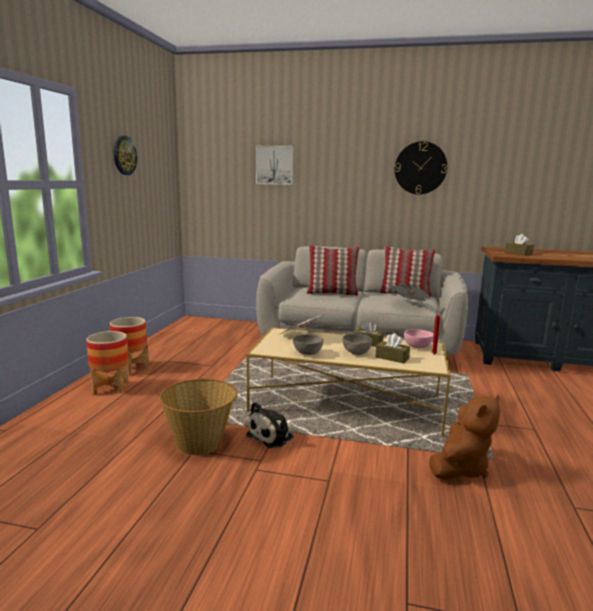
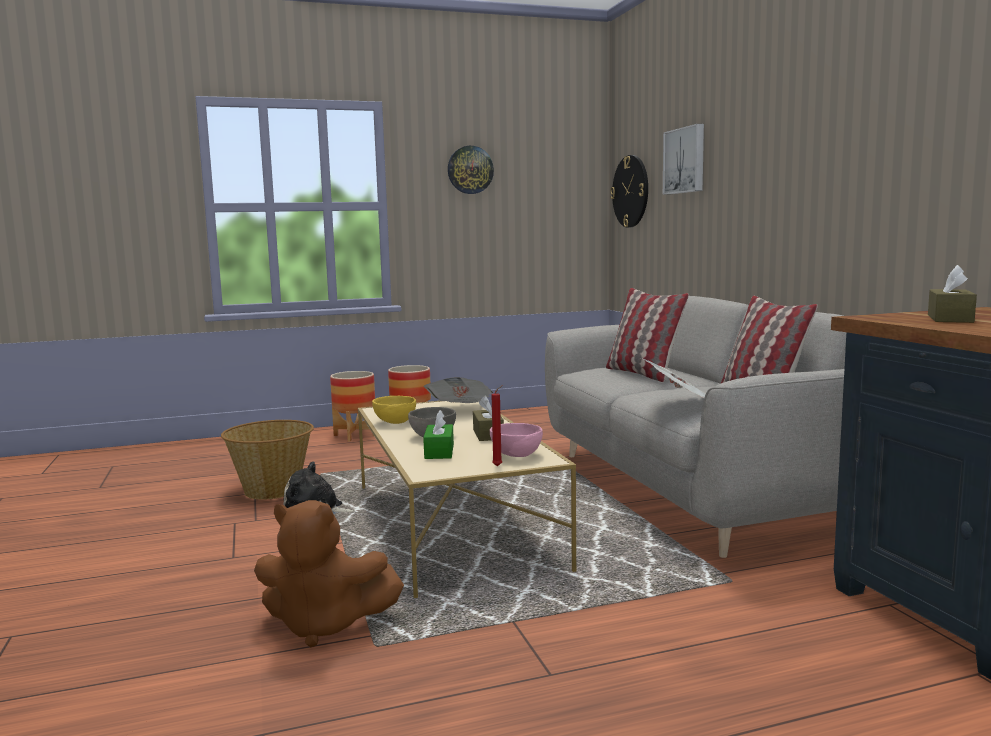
camera: 60 degrees right, 5 degrees down
grey bowl [293,334,323,355] -> yellow bowl [372,396,416,424]
brown tissue box [376,333,410,363] -> green tissue box [423,410,454,459]
wall clock [395,141,447,194] -> wall clock moved to [610,155,648,228]

